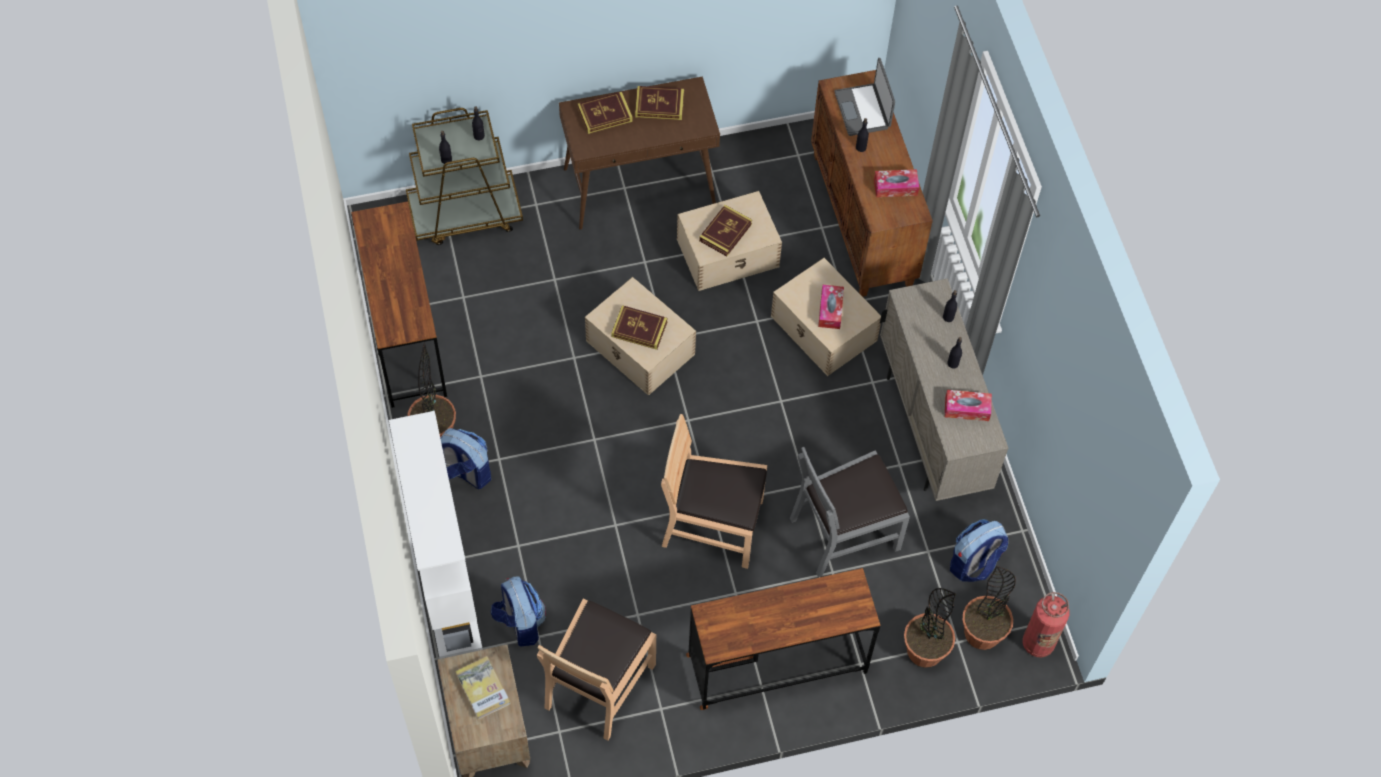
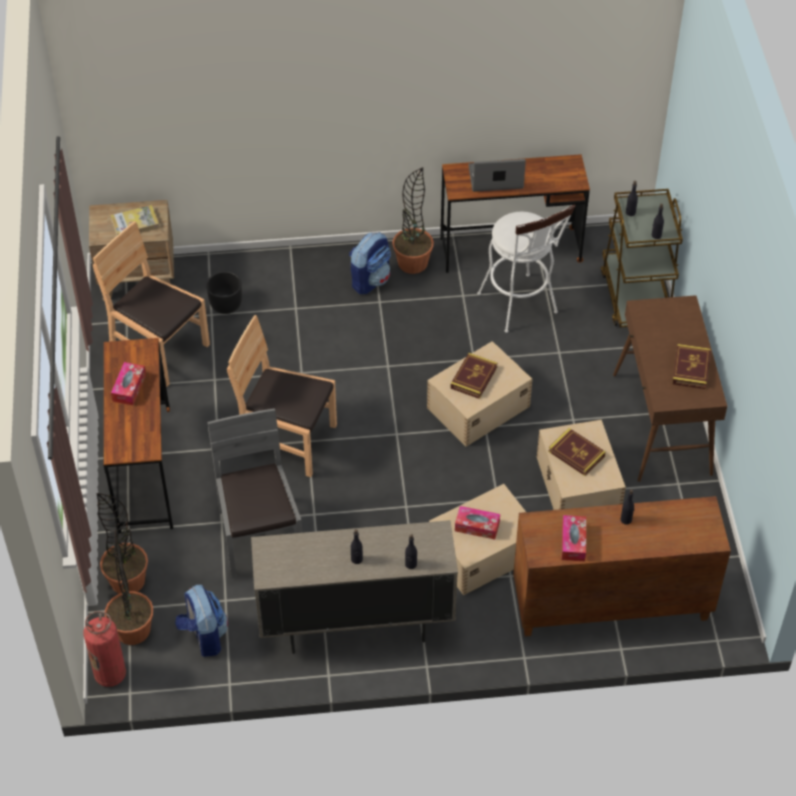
camera: 100 degrees right, 10 degrees down
white bookcase [389,411,483,659] -> none
backpack [491,576,546,646] -> black planter [206,271,242,314]
book [577,92,633,134] -> none
brown chair [661,414,767,569] -> brown chair turned 90 degrees counterclockwise [227,315,337,478]
laptop [834,58,895,136] -> laptop moved to [469,159,526,192]
tissue box [945,390,992,421] -> tissue box moved to [111,362,146,405]
none -> white stool [477,204,576,333]

